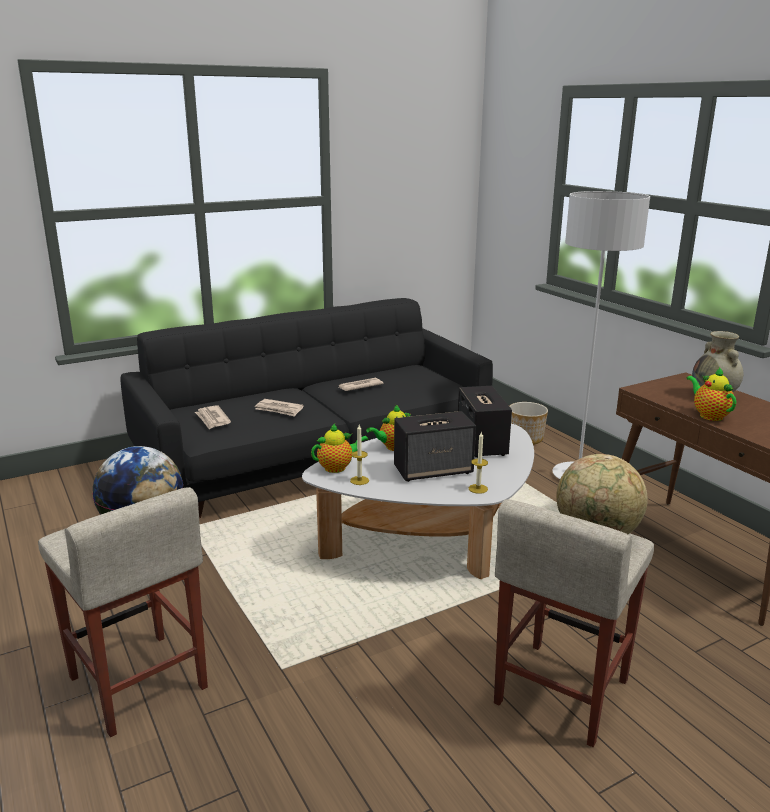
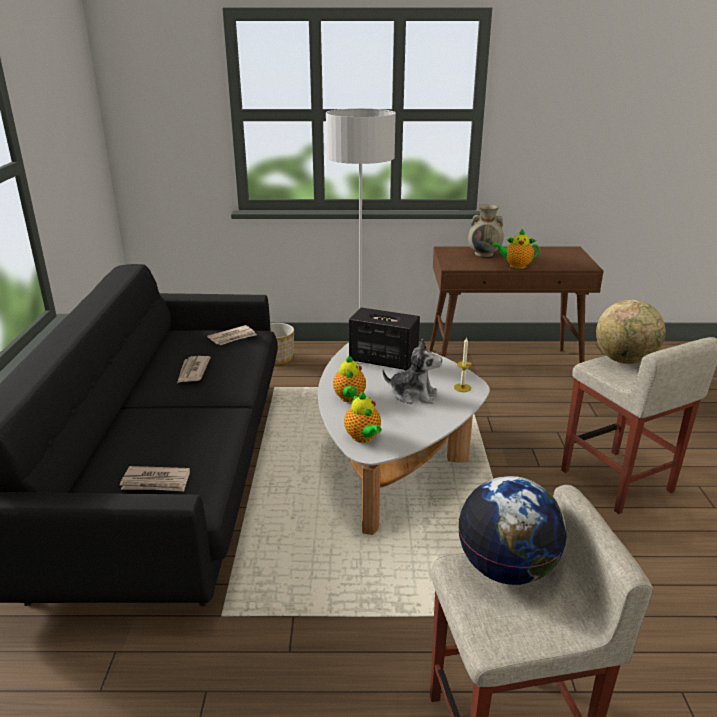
camera: 60 degrees left, 5 degrees up
newspaper [255,399,304,417] -> newspaper moved to [207,325,257,345]
teapot [311,424,369,473] -> teapot turned 150 degrees clockwise [344,392,381,443]
candle [350,425,369,485] -> none
speaker [394,411,476,482] -> plush toy [382,339,442,404]

